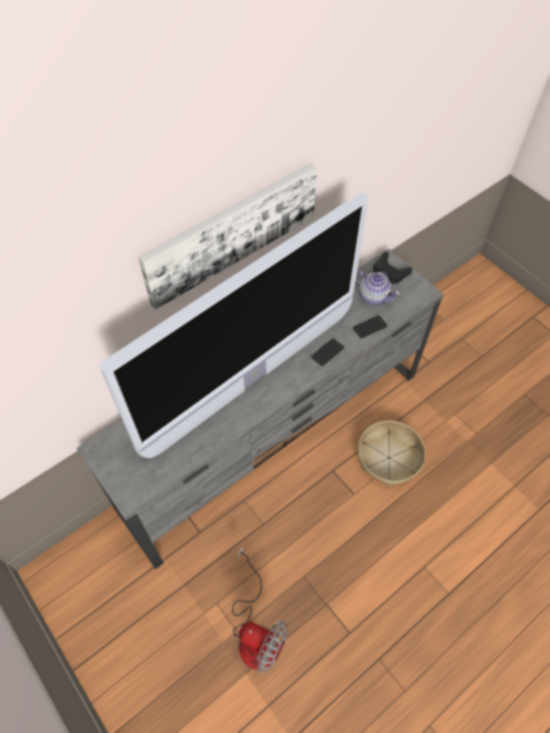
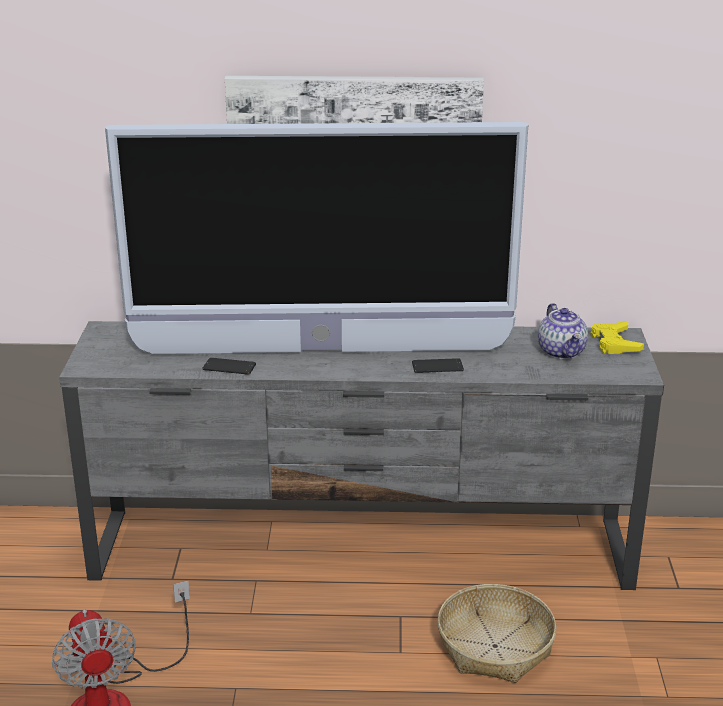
camera: 40 degrees right, 30 degrees down
phone [353,315,387,339] -> phone moved to [202,358,256,375]
black game controller [373,251,412,284] -> yellow game controller [590,321,644,354]

